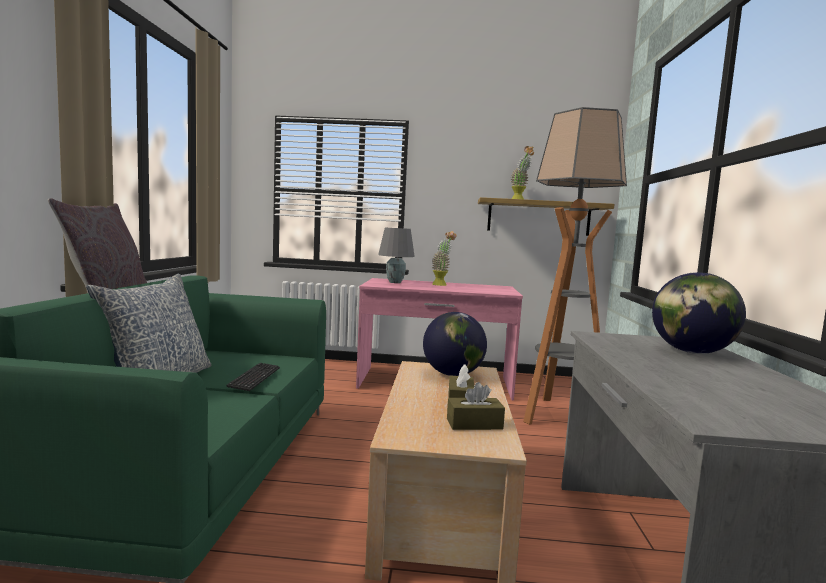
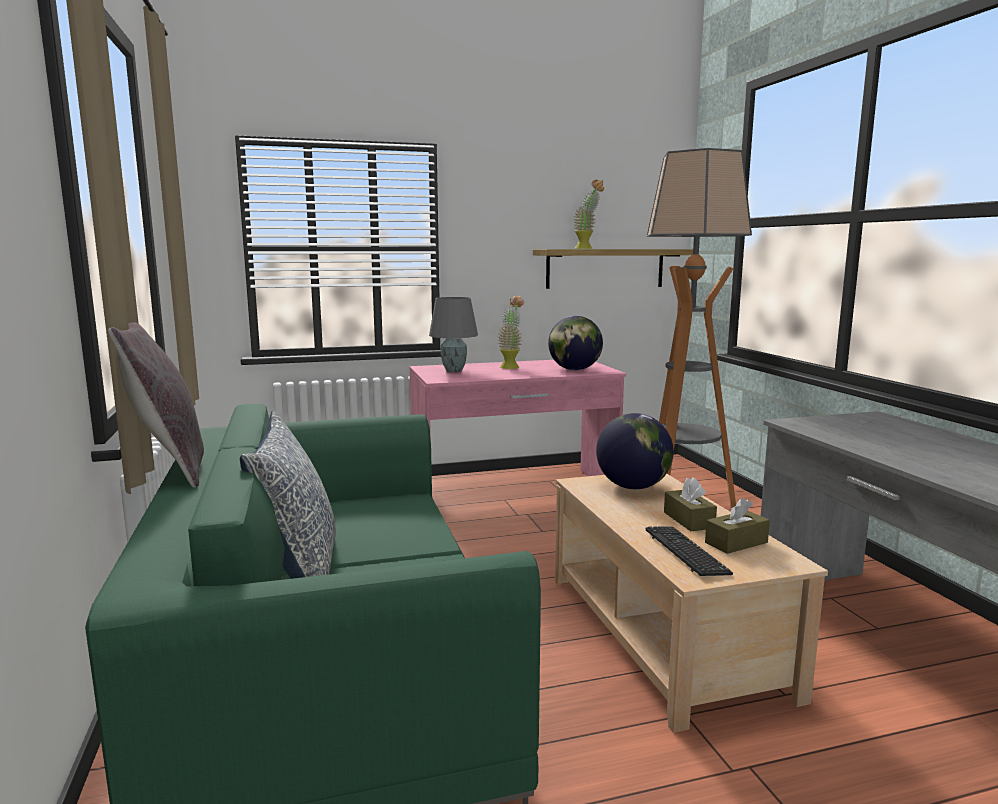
camera: 20 degrees left, 5 degrees up
keyboard [226,363,280,391] -> keyboard moved to [645,526,733,576]
globe [652,272,746,354] -> globe moved to [548,316,603,370]

